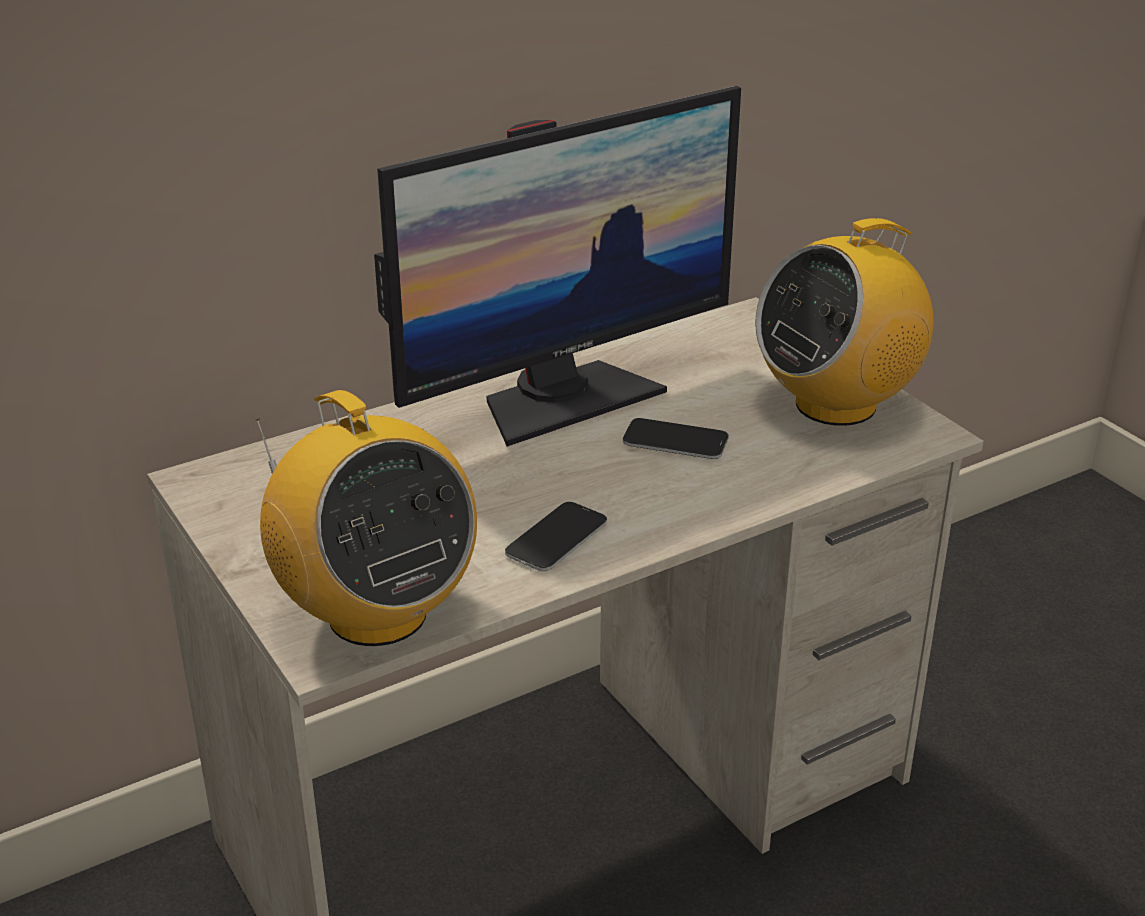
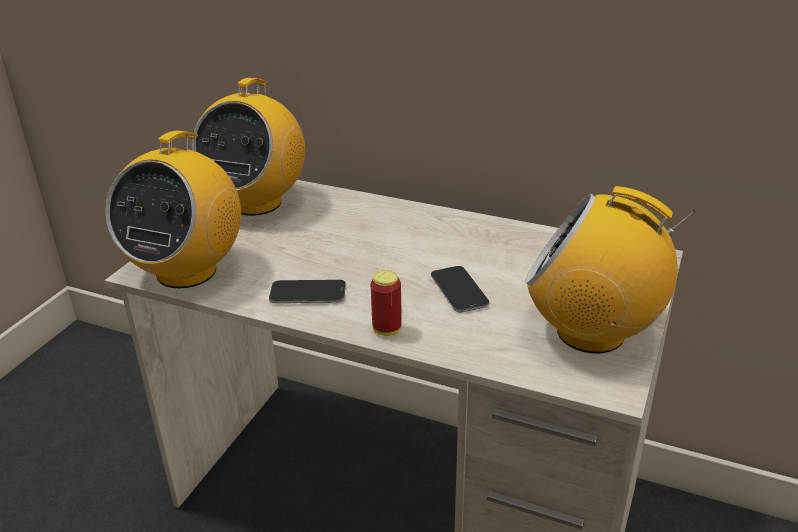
camera: 55 degrees right, 0 degrees up
monitor [374,86,741,447] -> none
none -> radio [192,78,305,216]
none -> can [371,270,402,336]

